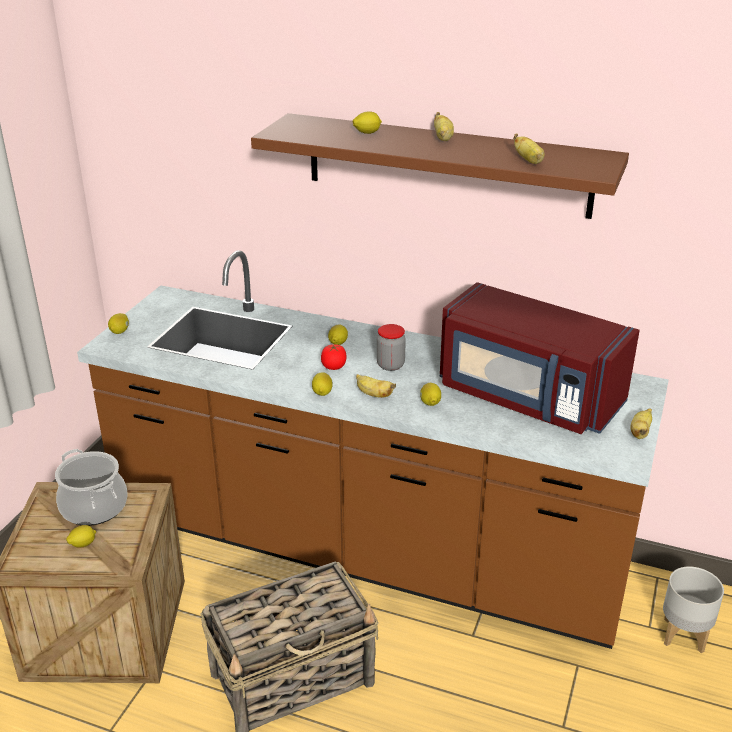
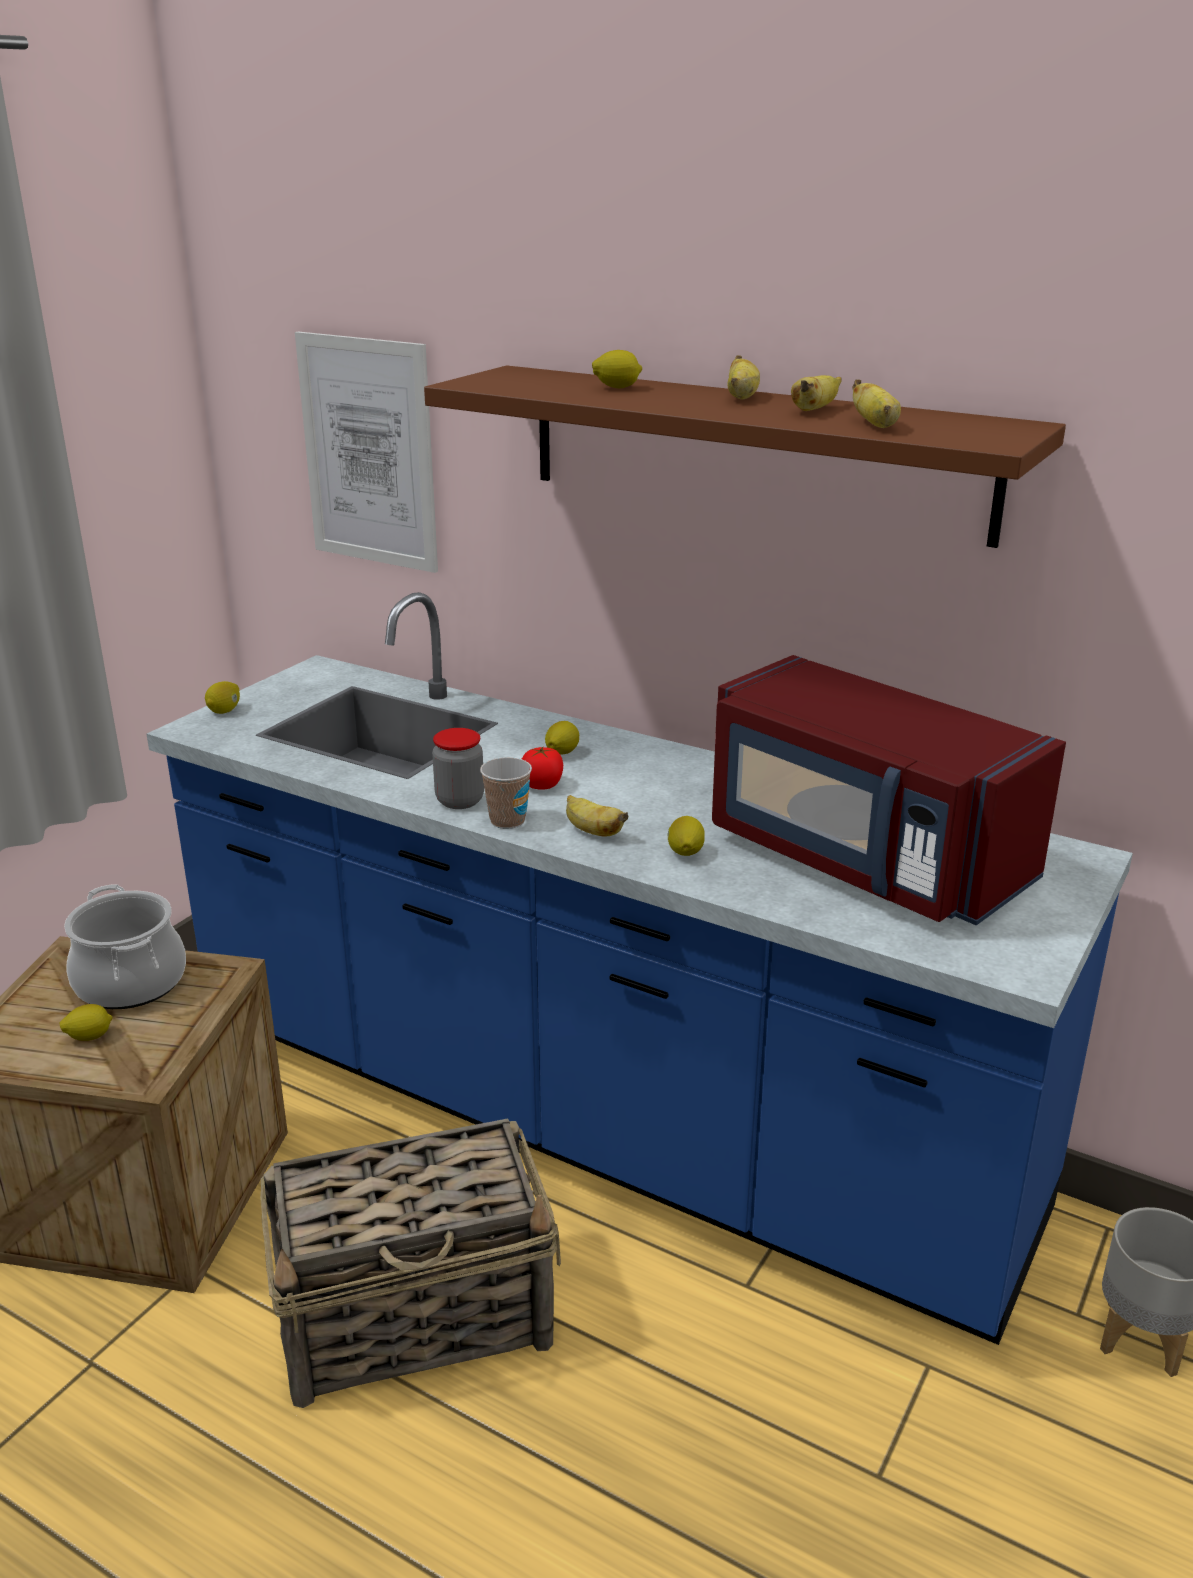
camera: 10 degrees right, 5 degrees down
brown counter [77,250,669,649] -> blue counter [146,592,1133,1345]
lemon [312,372,333,396] -> cup [480,757,532,829]
jar [377,324,406,371] -> jar moved to [432,728,484,809]
banana [630,409,652,439] -> banana moved to [791,375,841,411]
none -> picture [295,332,438,573]

